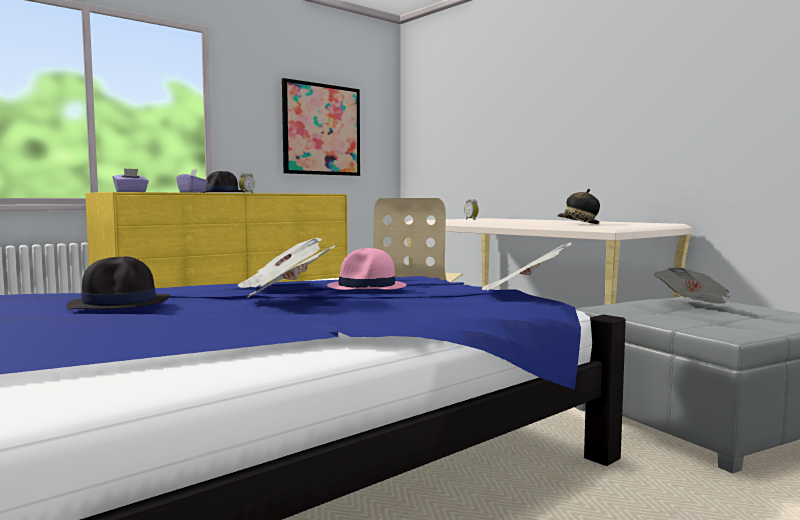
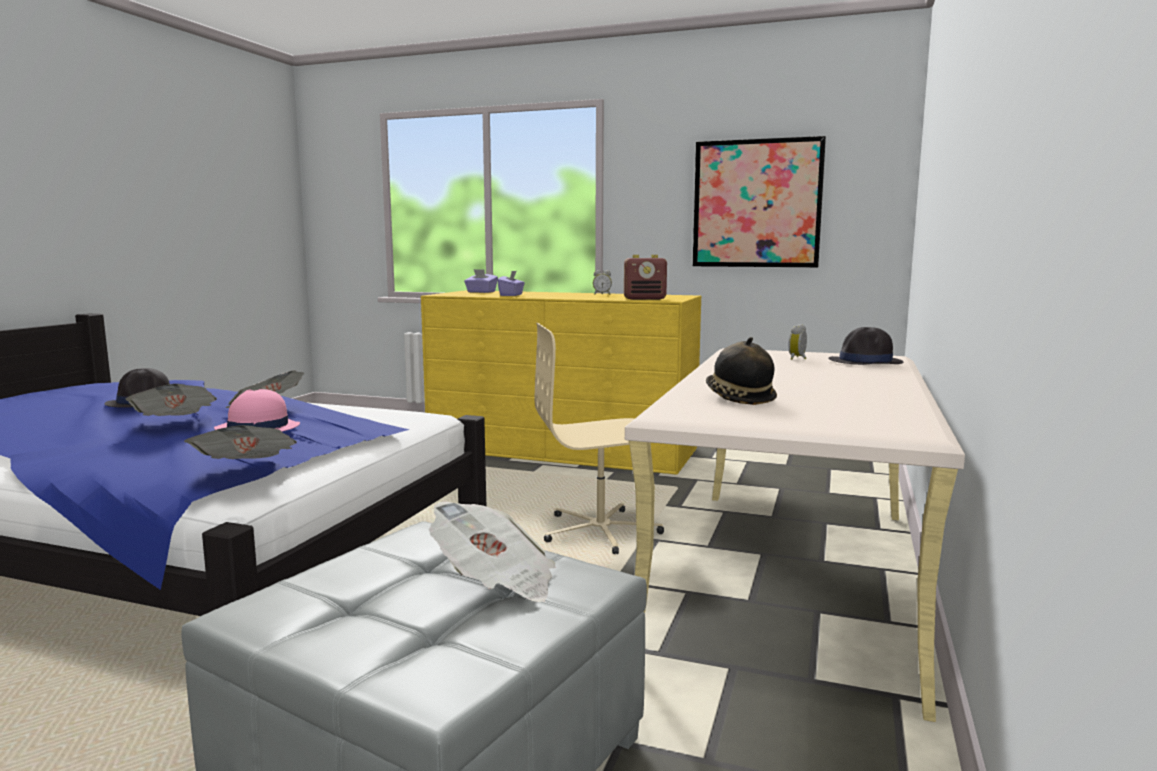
camera: 60 degrees right, 5 degrees up
black hat [203,171,245,193] -> black hat moved to [828,327,903,365]
none -> radio [624,255,667,300]

